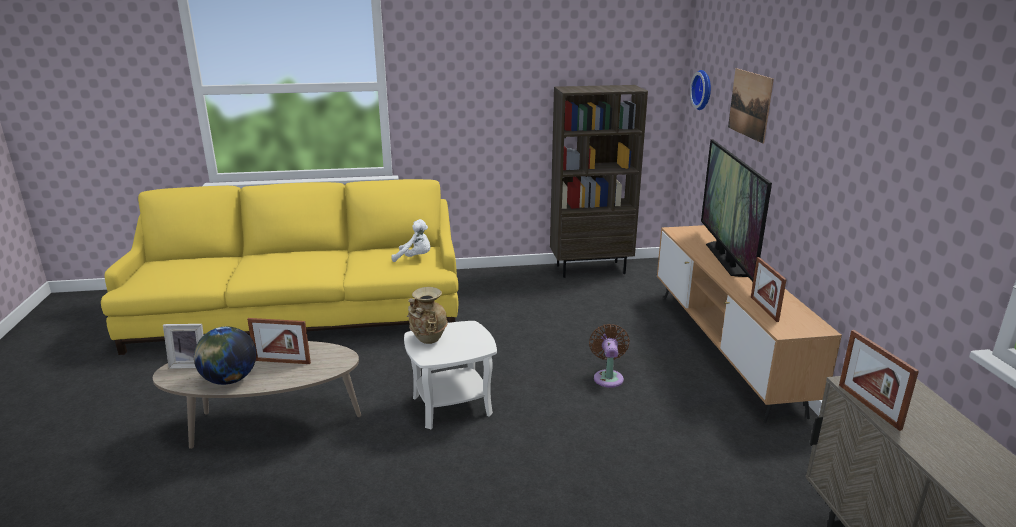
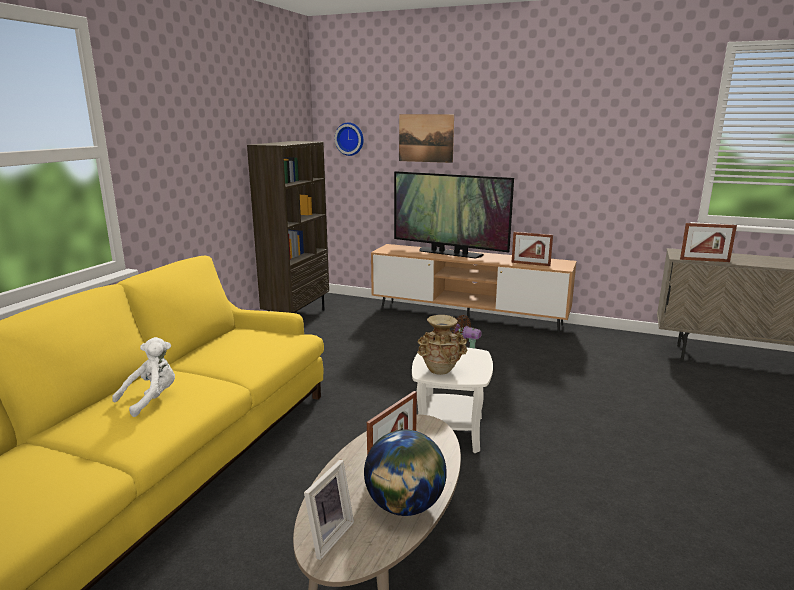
camera: 60 degrees left, 5 degrees down
white plush toy [391,219,430,262] -> white plush toy moved to [112,337,175,417]

